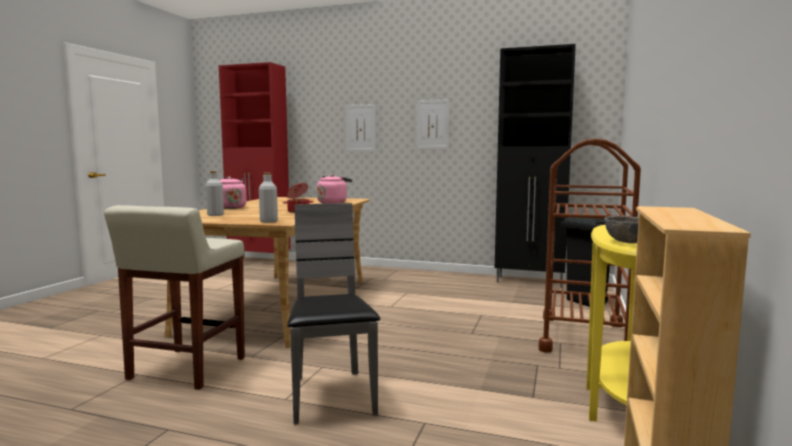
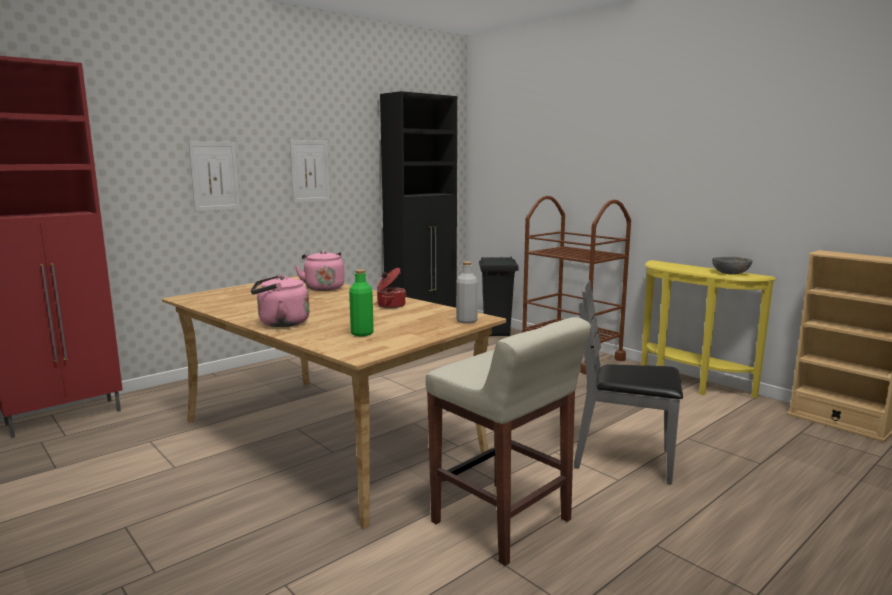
camera: 60 degrees left, 5 degrees up
grey bottle [206,171,224,216] -> green bottle [349,269,374,336]

